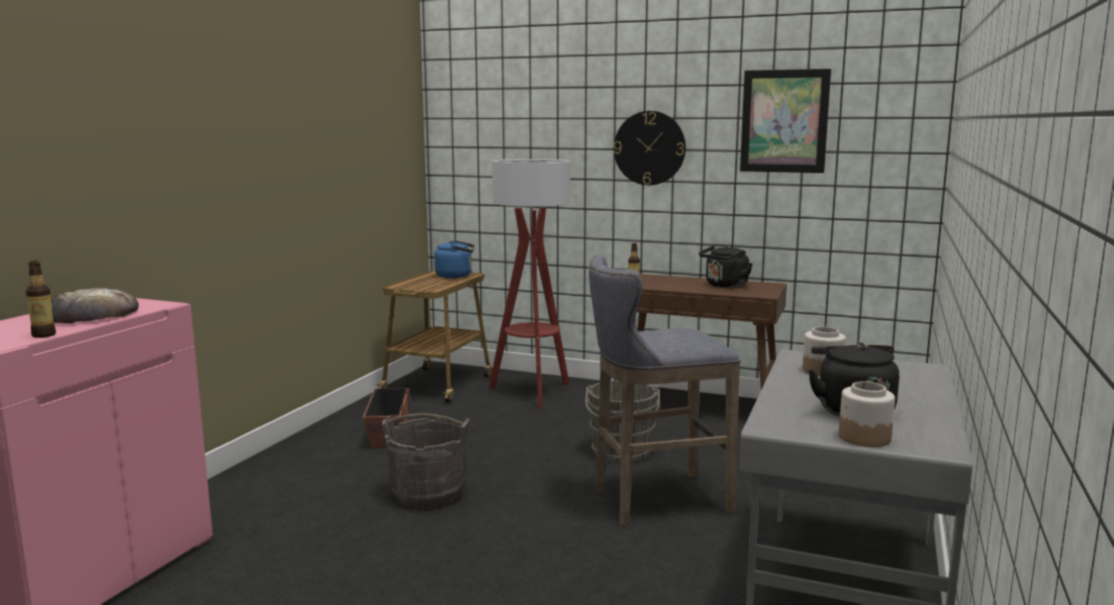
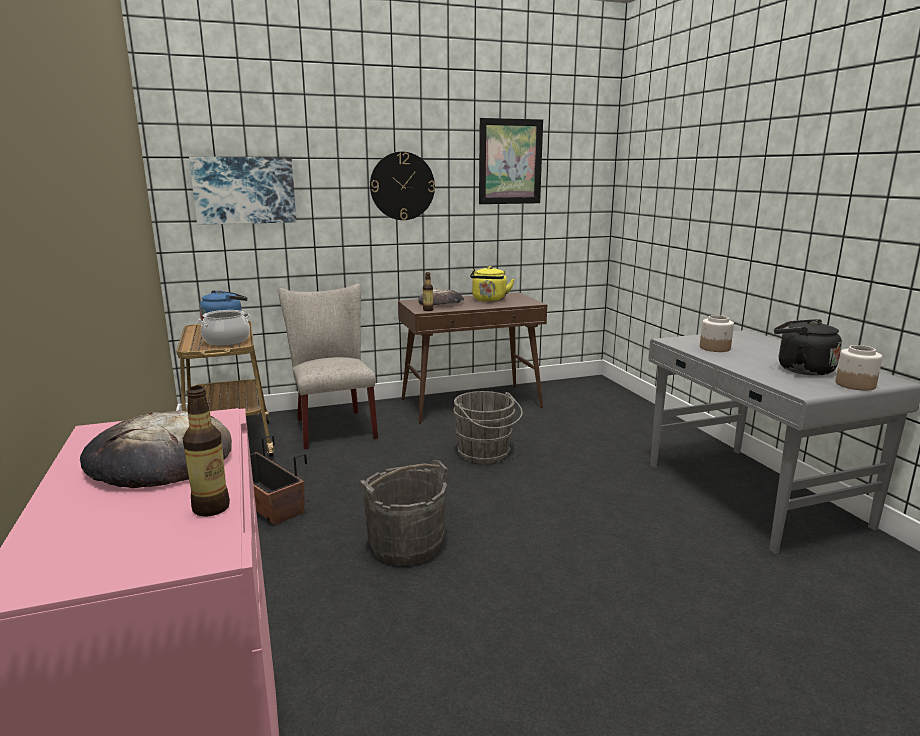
camera: 40 degrees left, 5 degrees up
floor lamp [488,159,570,409] -> beige chair [278,284,378,449]
grey stool [589,255,740,526] -> none
black kettle [699,245,753,288] -> yellow kettle [470,266,514,302]
none -> picture [189,157,296,225]
none -> cooking pot [197,310,251,346]
none -> bread [418,288,464,305]

